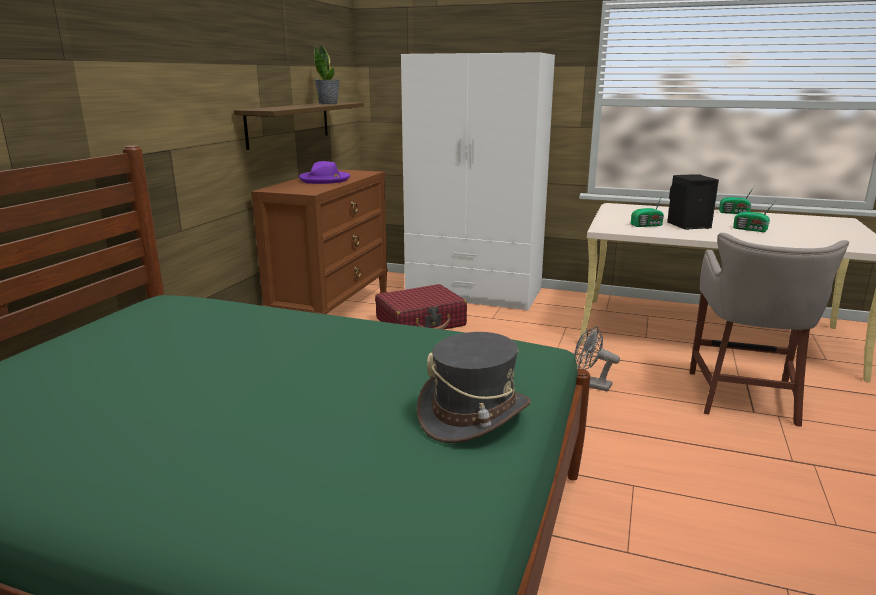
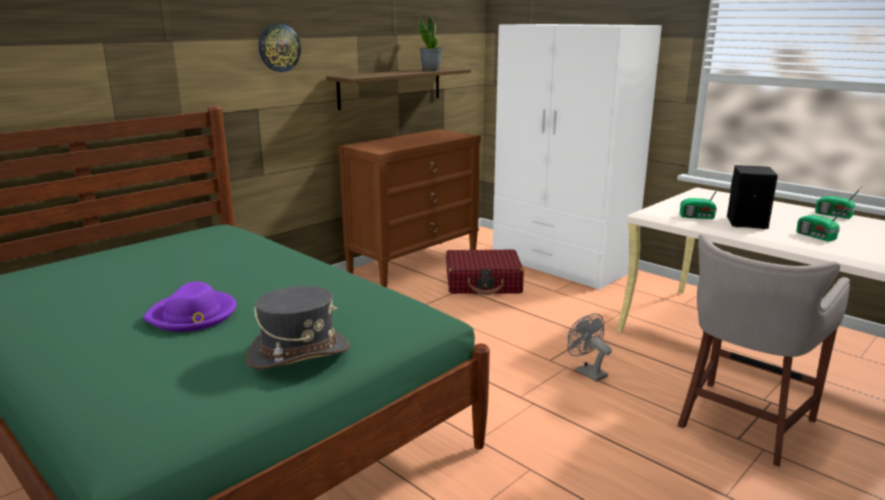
camera: 25 degrees right, 0 degrees up
purple hat [299,161,350,184] -> purple hat moved to [143,281,236,332]
none -> wall clock [259,23,301,72]

